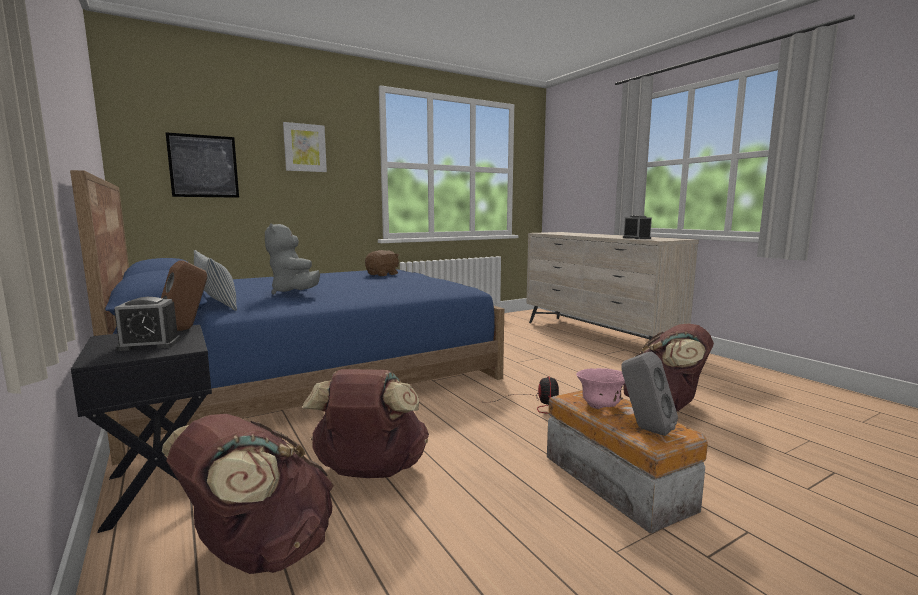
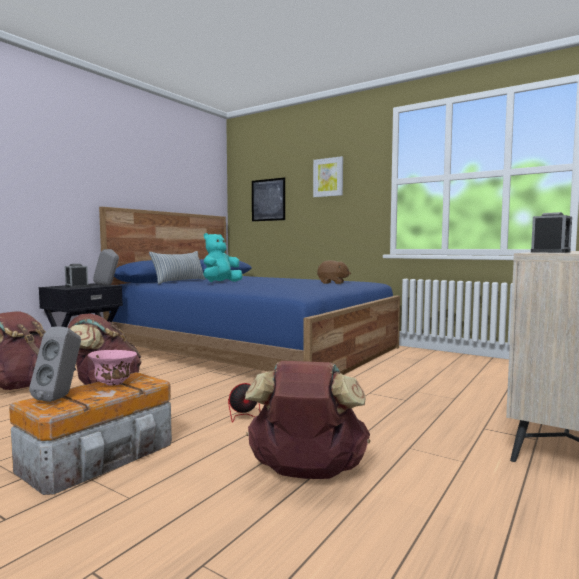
camera: 65 degrees right, 5 degrees down
brown speaker [161,260,207,331] -> grey speaker [93,249,119,286]
grey plush toy [265,223,320,295] -> turquoise plush toy [203,233,243,282]

